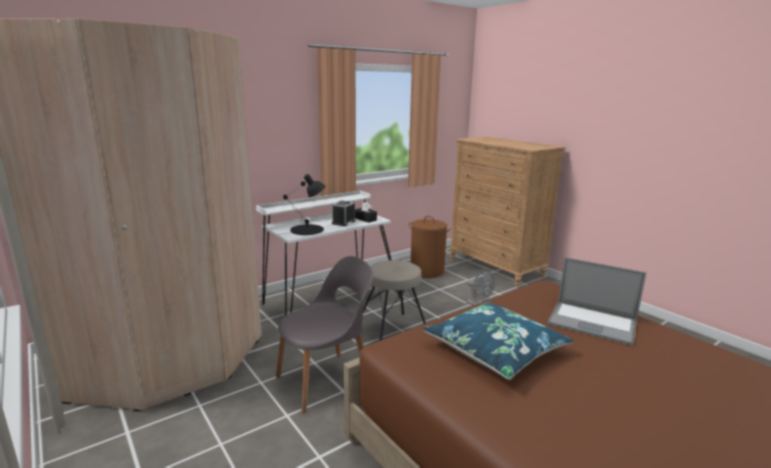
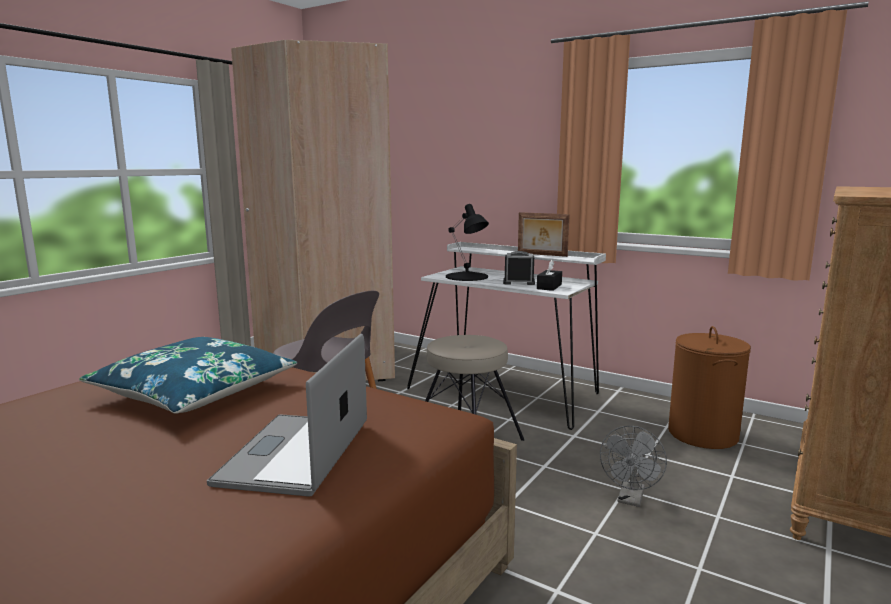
camera: 70 degrees right, 5 degrees down
none -> picture frame [518,212,570,257]

